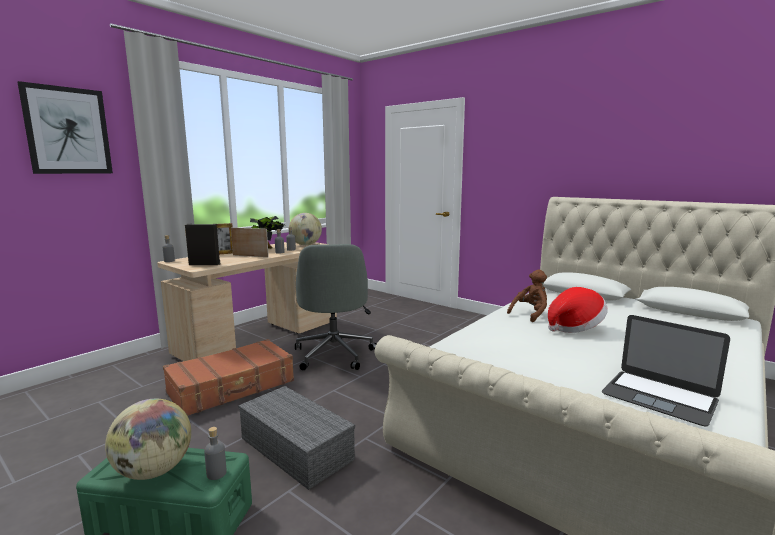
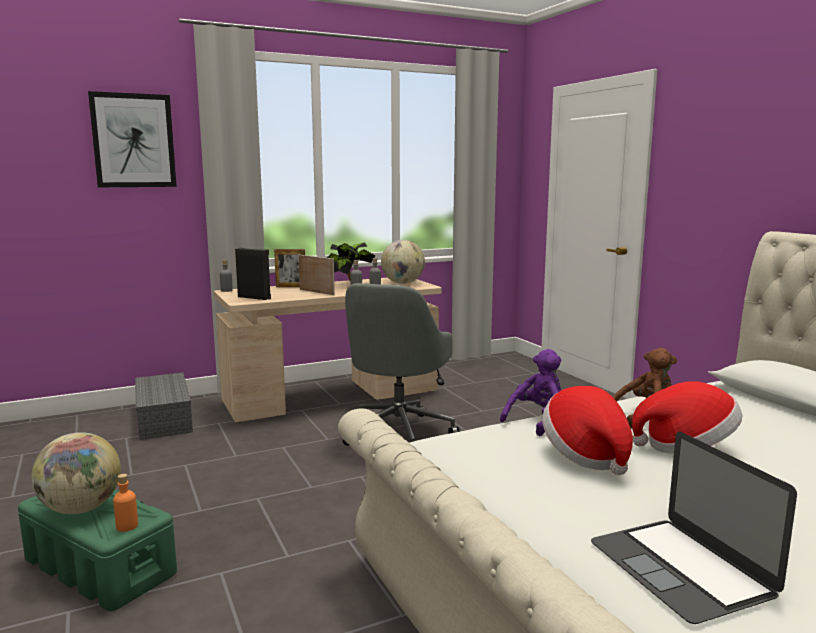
camera: 25 degrees right, 0 degrees up
brown suitcase [163,339,294,416] -> none
grey bottle [204,427,227,480] -> orange bottle [113,474,138,532]
grey storage box [238,386,355,490] -> grey storage box moved to [135,372,193,440]
none -> purple plush toy [500,349,561,436]
none -> hat [542,386,633,475]

